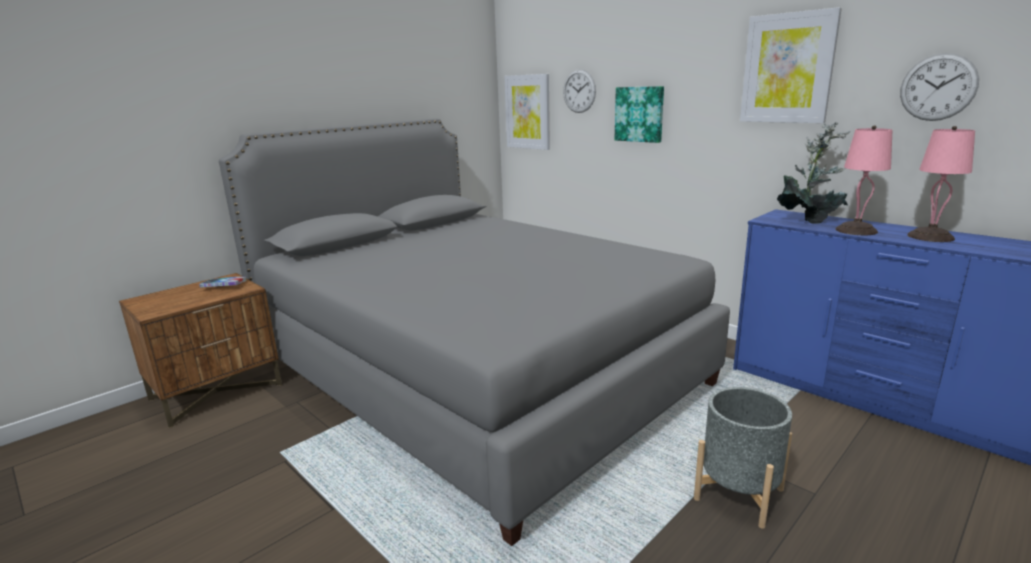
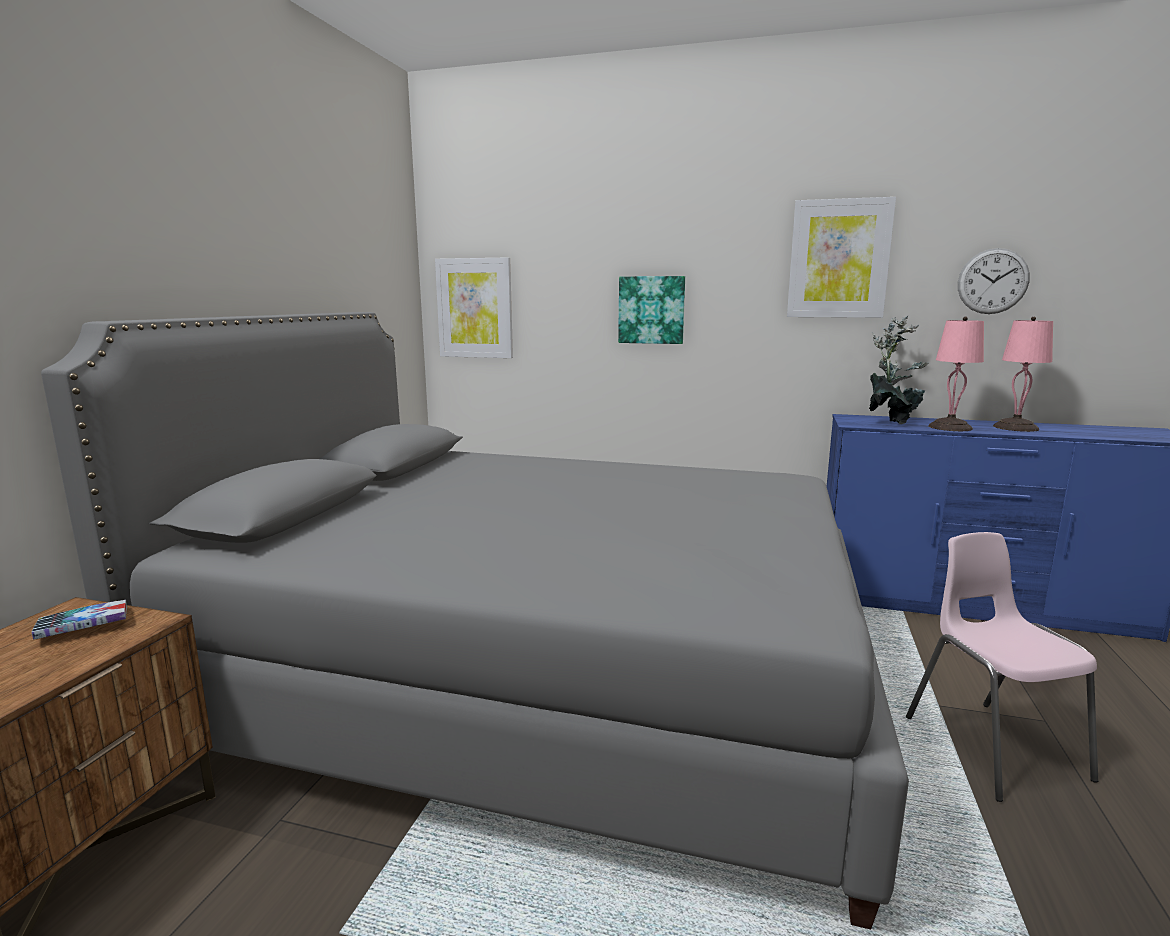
camera: 30 degrees left, 5 degrees down
wall clock [563,69,596,113] -> none
grey planter [694,387,792,529] -> pink chair [906,532,1098,802]

